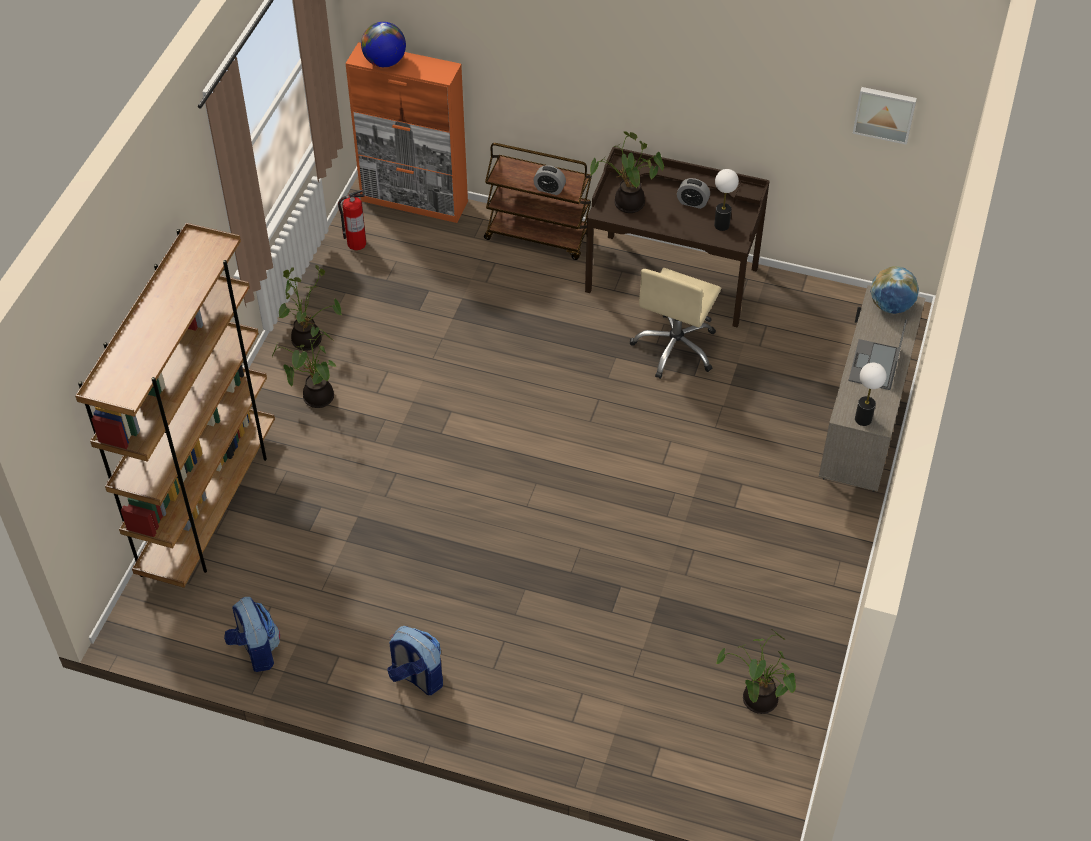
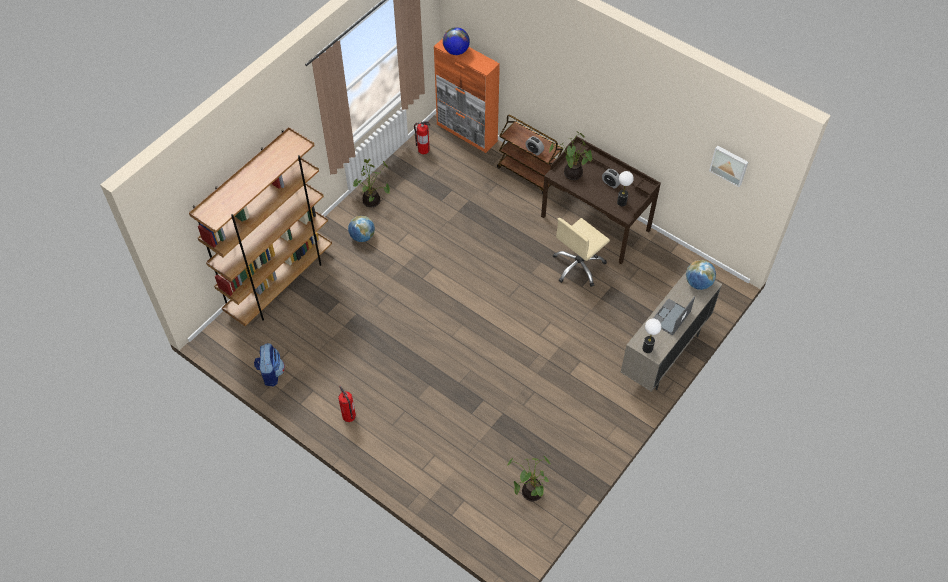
camera: 20 degrees right, 5 degrees up
potted plant [272,330,337,408] -> globe [348,216,375,242]
backpack [387,626,443,695] -> fire extinguisher [338,386,356,422]

